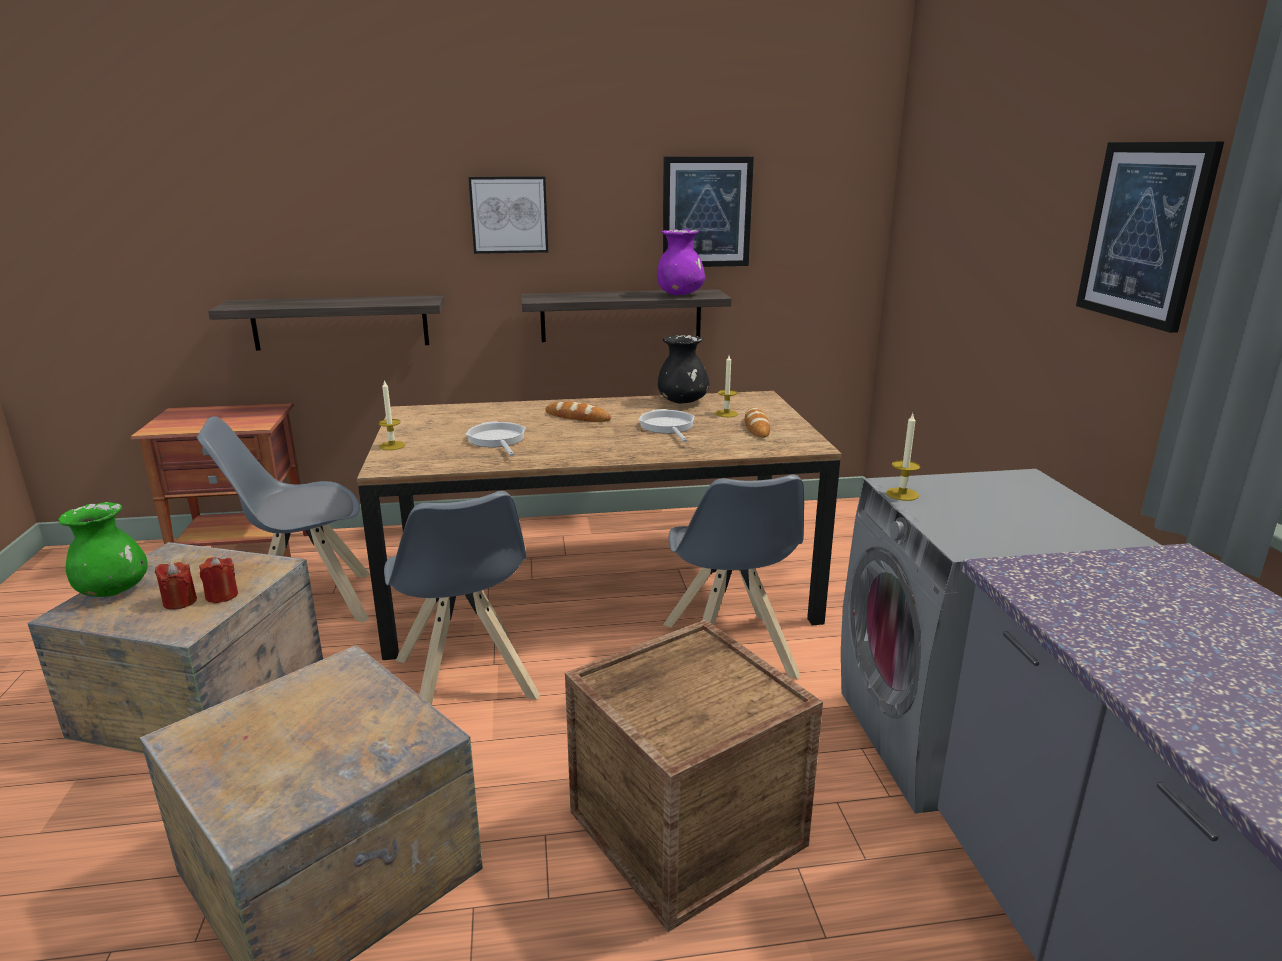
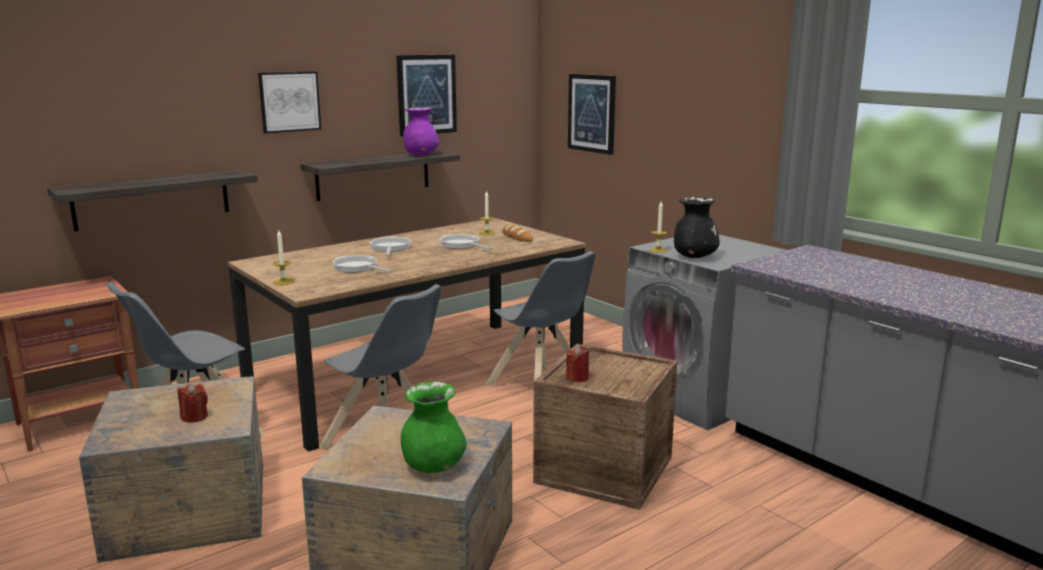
camera: 30 degrees left, 5 degrees down
green vase [58,502,148,597] -> green vase moved to [400,382,467,473]
red candle [199,556,238,604] -> red candle moved to [566,346,590,382]
bread [545,402,611,422] -> frying pan [369,236,412,256]
black vase [658,335,709,404] -> black vase moved to [674,197,720,258]
picture [1076,142,1224,333] -> picture moved to [568,74,616,155]

